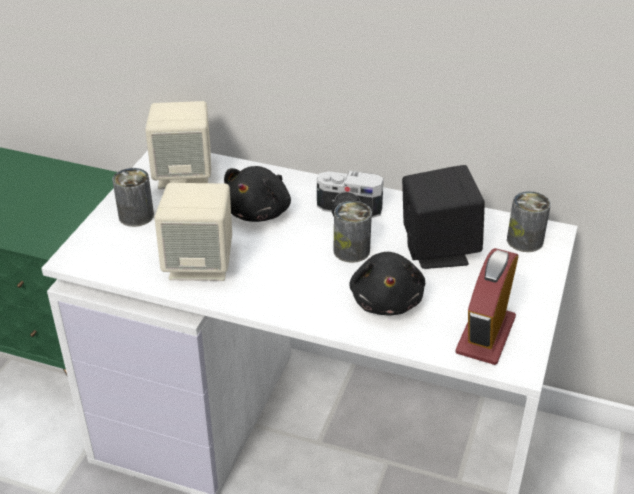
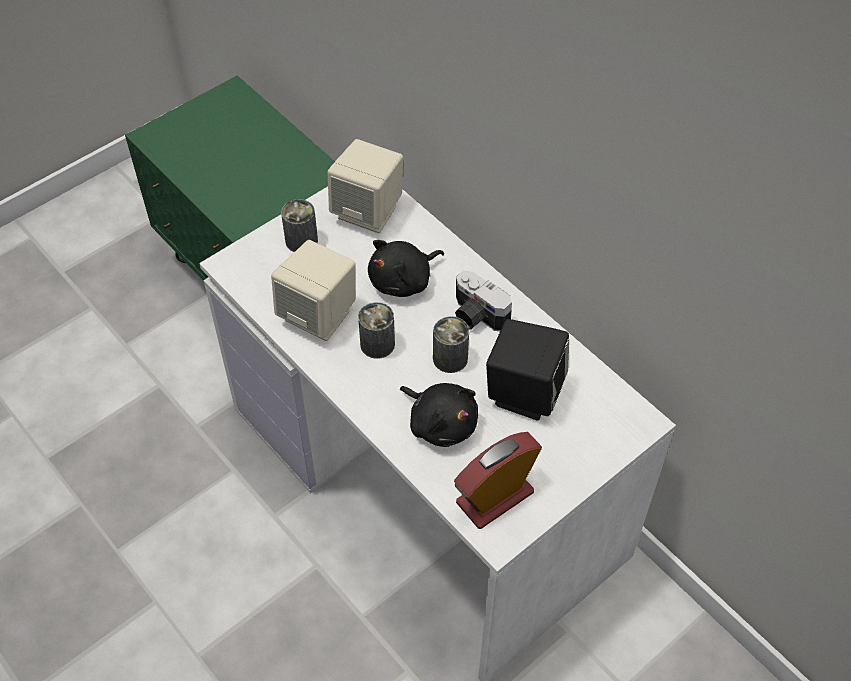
camera: 30 degrees right, 15 degrees up
black plush toy [349,252,425,316] -> black plush toy turned 75 degrees counterclockwise [400,383,478,447]
can [507,191,551,252] -> can moved to [358,302,395,359]

